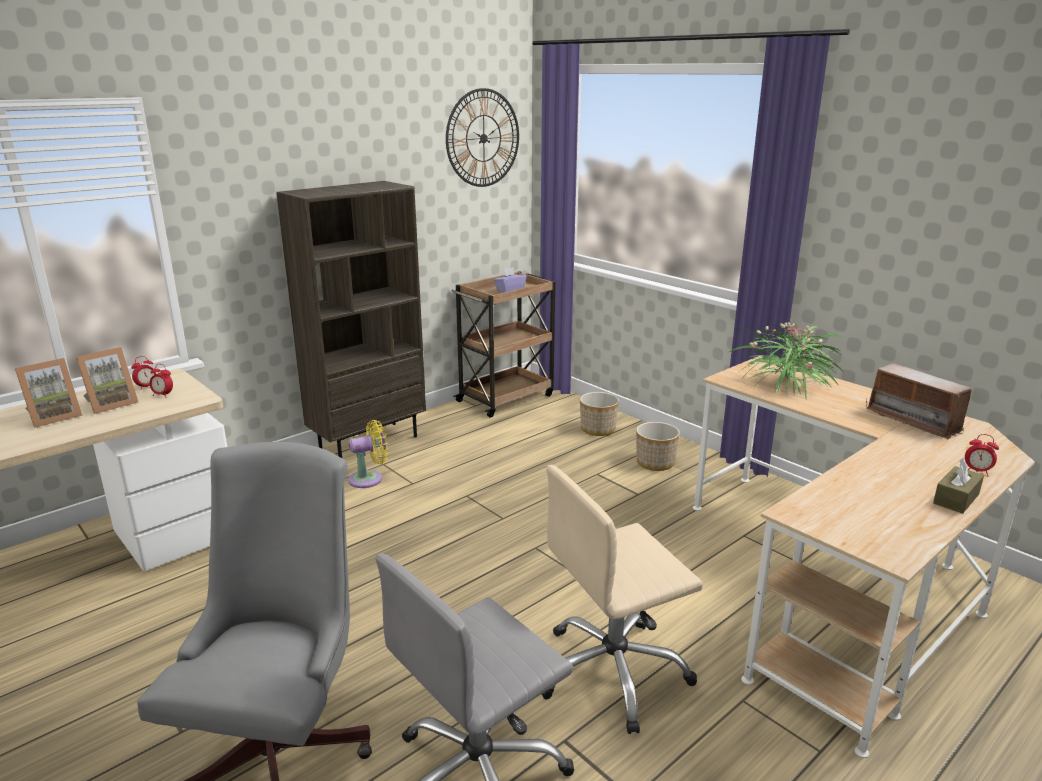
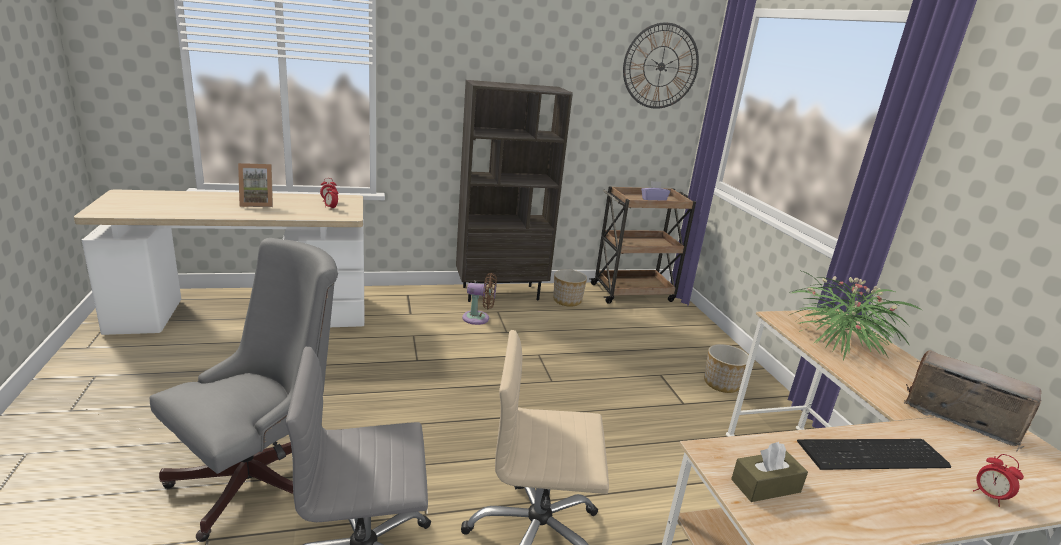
camera: 25 degrees right, 0 degrees up
picture frame [76,347,138,414] -> none
yellow fan [348,420,388,488] -> brown fan [462,273,497,325]
planter [580,392,619,436] -> planter moved to [553,269,587,307]
radio [866,363,976,440] -> radio turned 135 degrees clockwise [904,350,1042,450]
brown tissue box [933,458,984,514] -> brown tissue box moved to [731,442,808,502]
none -> keyboard [797,439,951,470]

